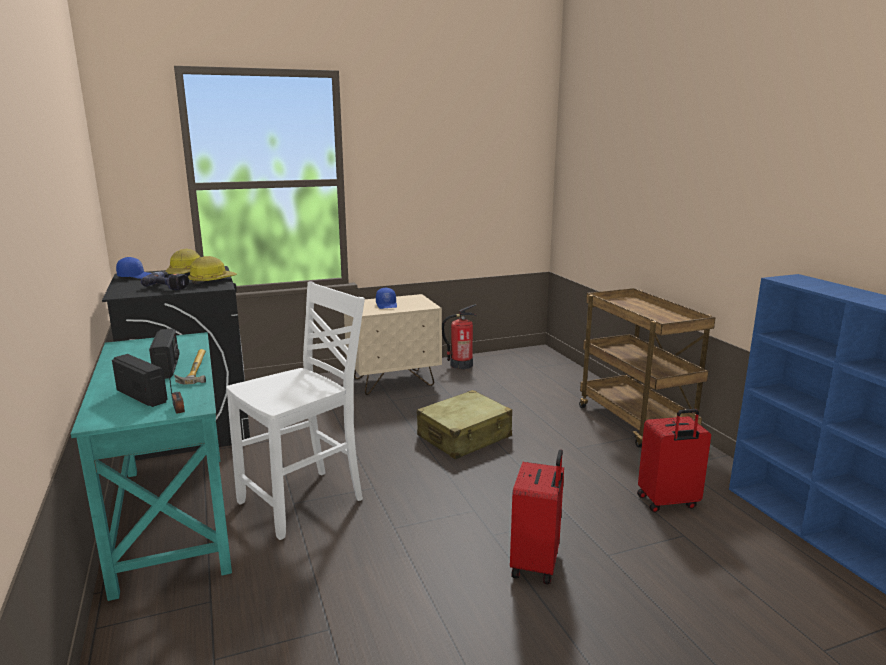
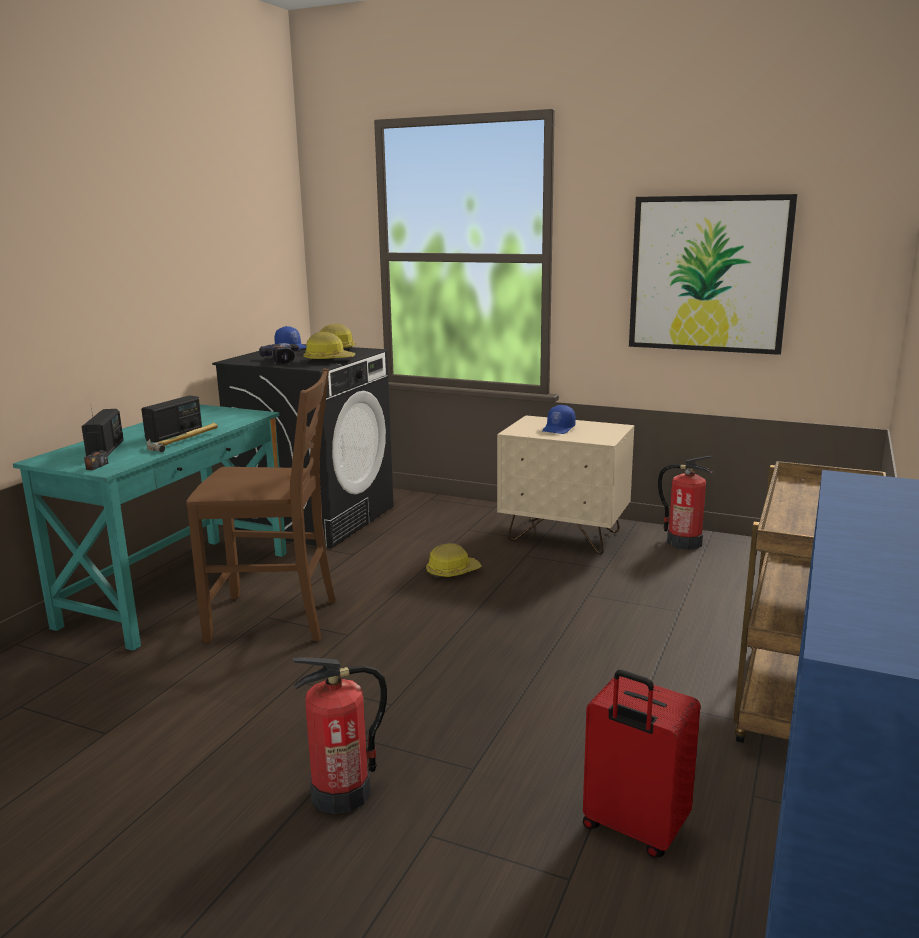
camera: 45 degrees right, 0 degrees up
white chair [226,282,365,540] -> brown chair [186,369,336,643]
beige suitcase [417,390,512,459] -> none
red suitcase [510,449,564,584] -> fire extinguisher [292,657,387,814]
none -> hard hat [426,543,482,578]
none -> picture [629,194,798,355]

